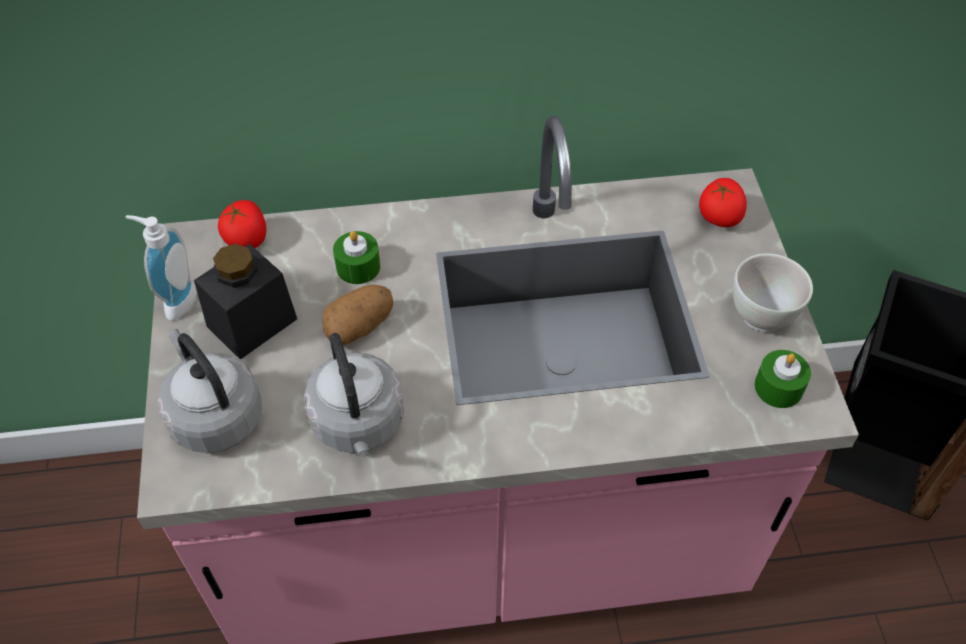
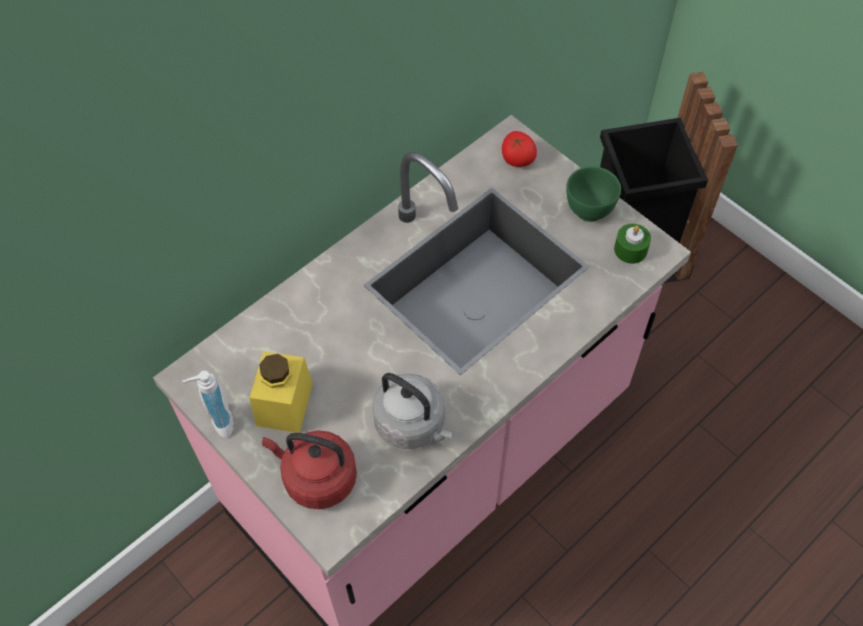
camera: 35 degrees left, 5 degrees up
grey kettle [158,329,262,453] -> red kettle [262,430,357,509]
black jar [194,244,297,360] -> yellow jar [249,351,313,433]
tomato [218,200,266,248] -> none
potato [322,285,393,345] -> none
green candle [333,231,380,284] -> none
white bowl [733,253,813,332] -> green bowl [566,166,621,222]

